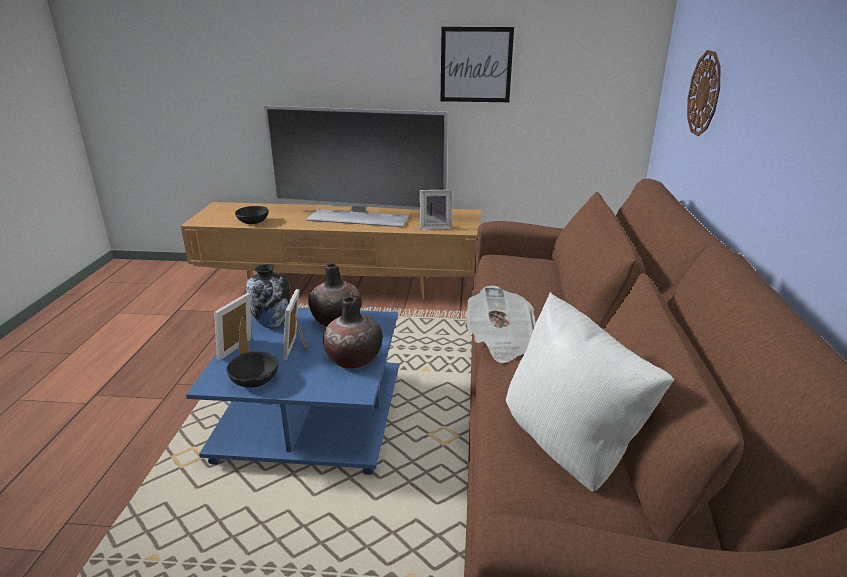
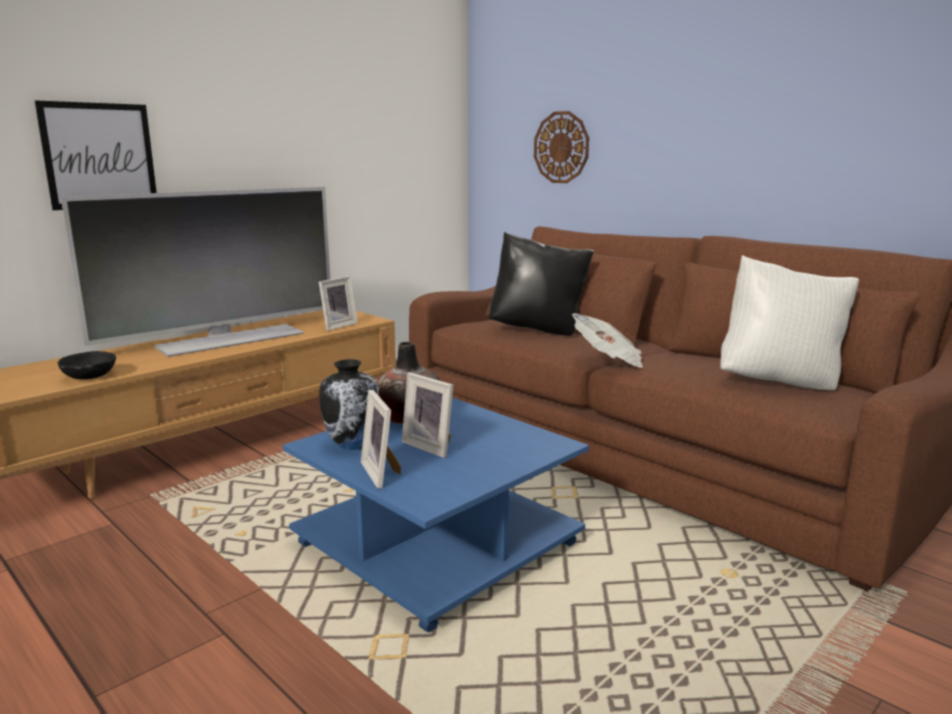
camera: 50 degrees left, 10 degrees down
black bowl [226,351,279,388] -> none
vase [323,297,383,369] -> none
picture [440,27,514,102] -> picture moved to [35,100,157,210]
none -> black pillow [489,232,594,336]

